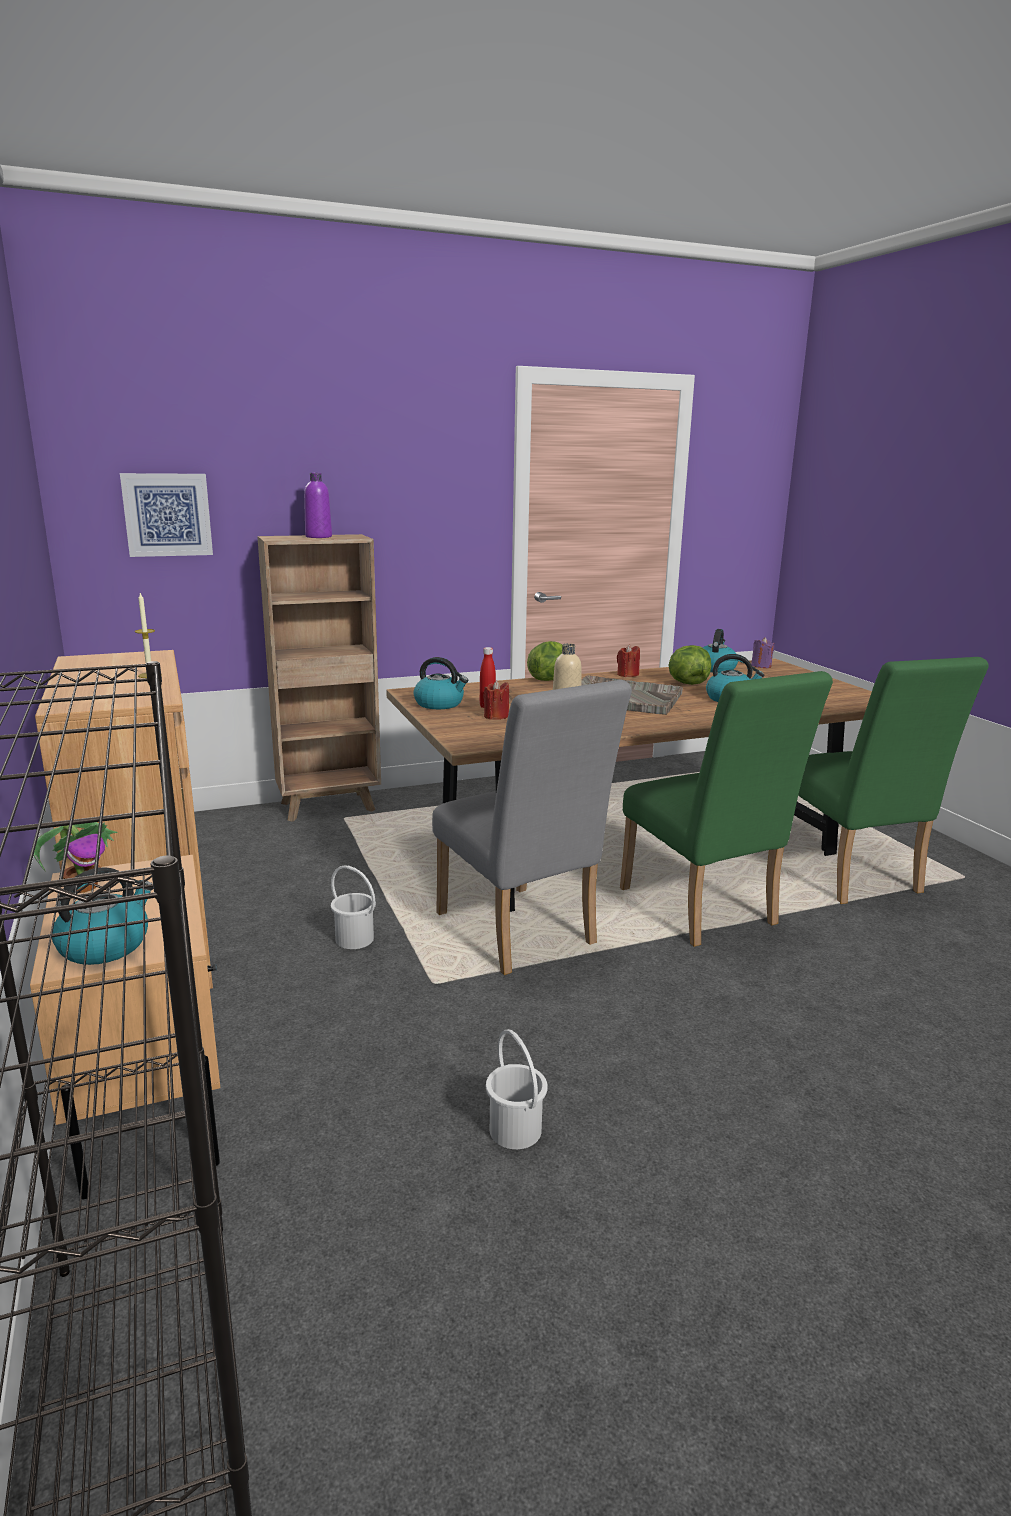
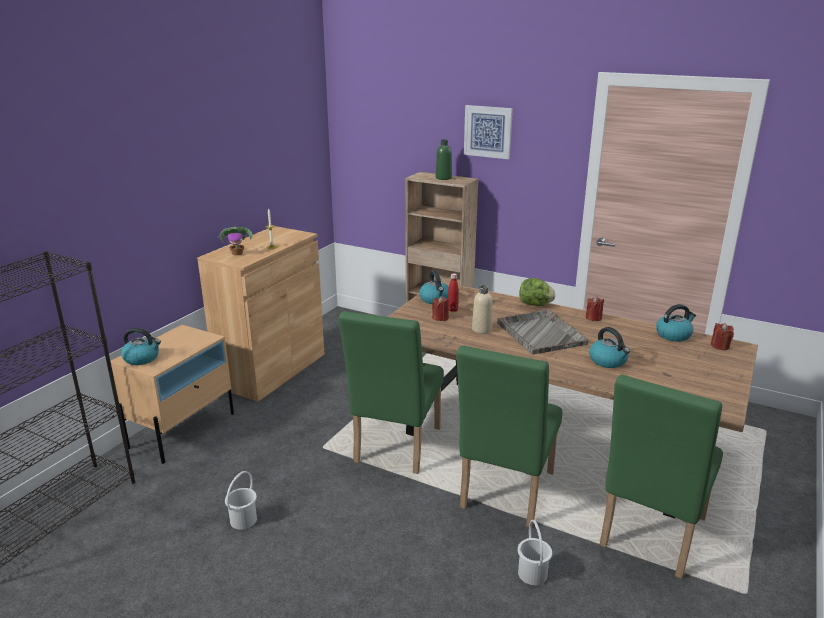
camera: 50 degrees right, 5 degrees up
potted plant [33,822,118,893] -> potted plant moved to [218,227,253,256]
picture [120,473,213,557] -> picture moved to [464,105,513,159]
purple bottle [304,473,332,538] -> green bottle [436,140,452,180]
white bucket [331,866,376,949] -> white bucket moved to [518,520,552,585]
grey chair [432,680,632,975] -> green chair [338,311,444,474]
lettuce [669,645,711,685] -> none
purple candle [751,637,775,668] -> red candle [711,323,734,350]

